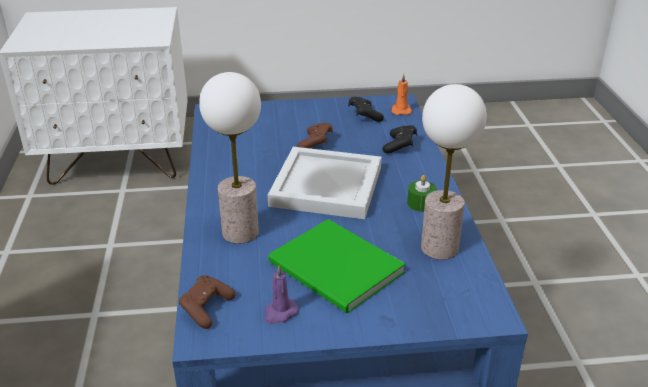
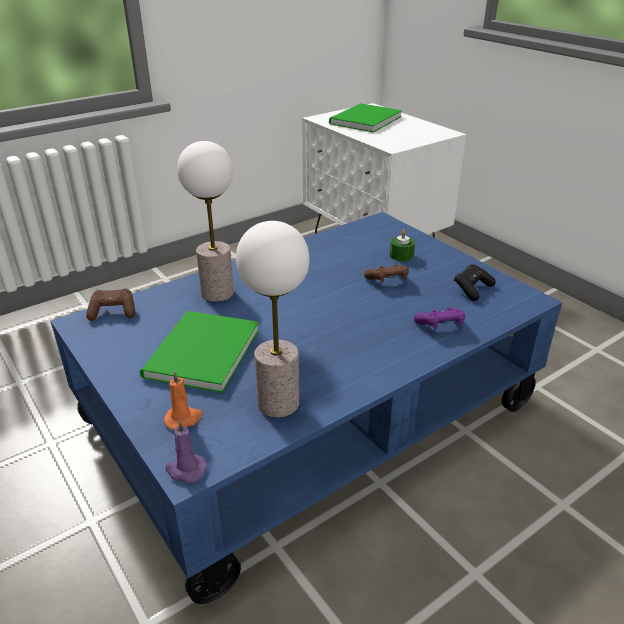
camera: 60 degrees right, 0 degrees up
purple candle [264,265,299,324] -> purple candle moved to [166,419,208,483]
white tray [268,147,382,219] -> none
black game controller [383,125,417,154] -> purple game controller [414,307,465,329]
orange candle [392,74,412,115] -> orange candle moved to [164,371,203,430]
green candle [407,175,437,212] -> green candle moved to [390,229,415,261]
none -> green book [329,103,402,132]

